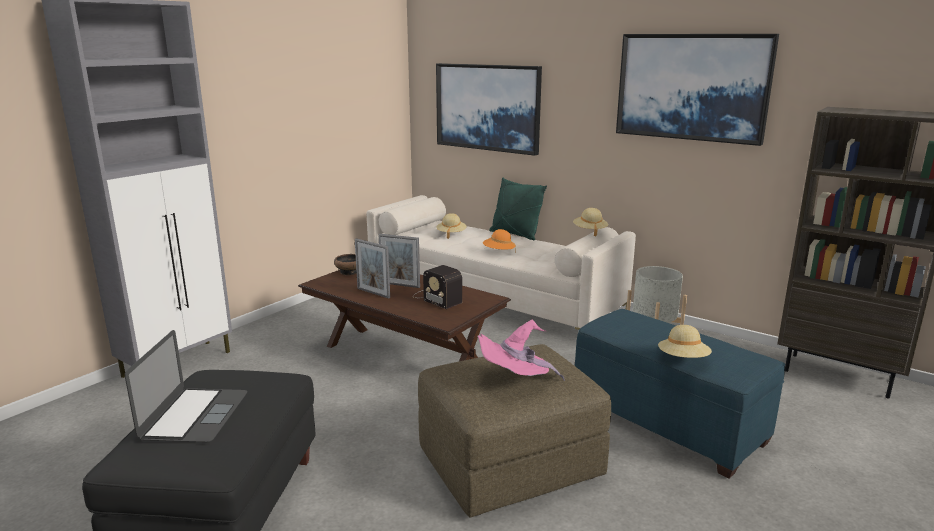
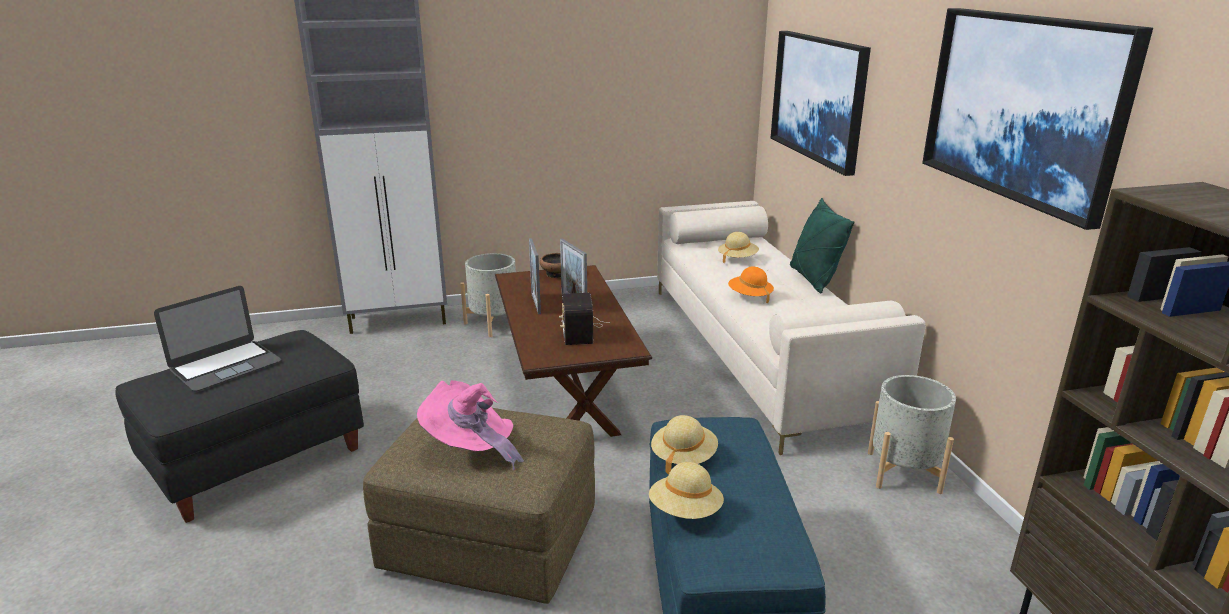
camera: 40 degrees right, 5 degrees up
beige hat [573,208,608,236] -> beige hat moved to [651,415,718,475]
none -> grey planter [460,253,516,337]

